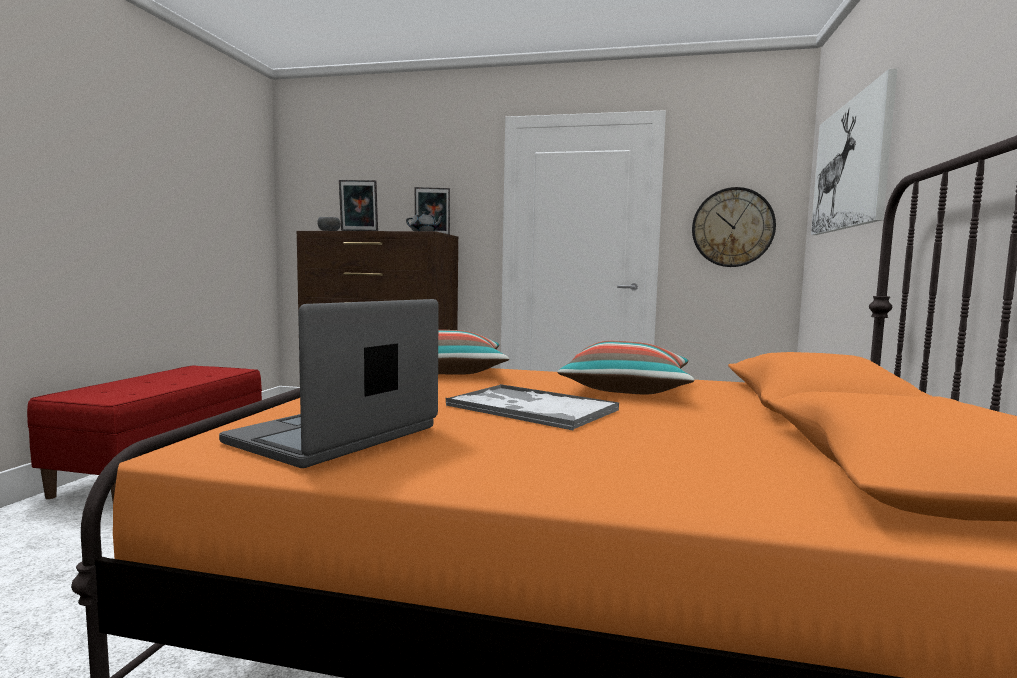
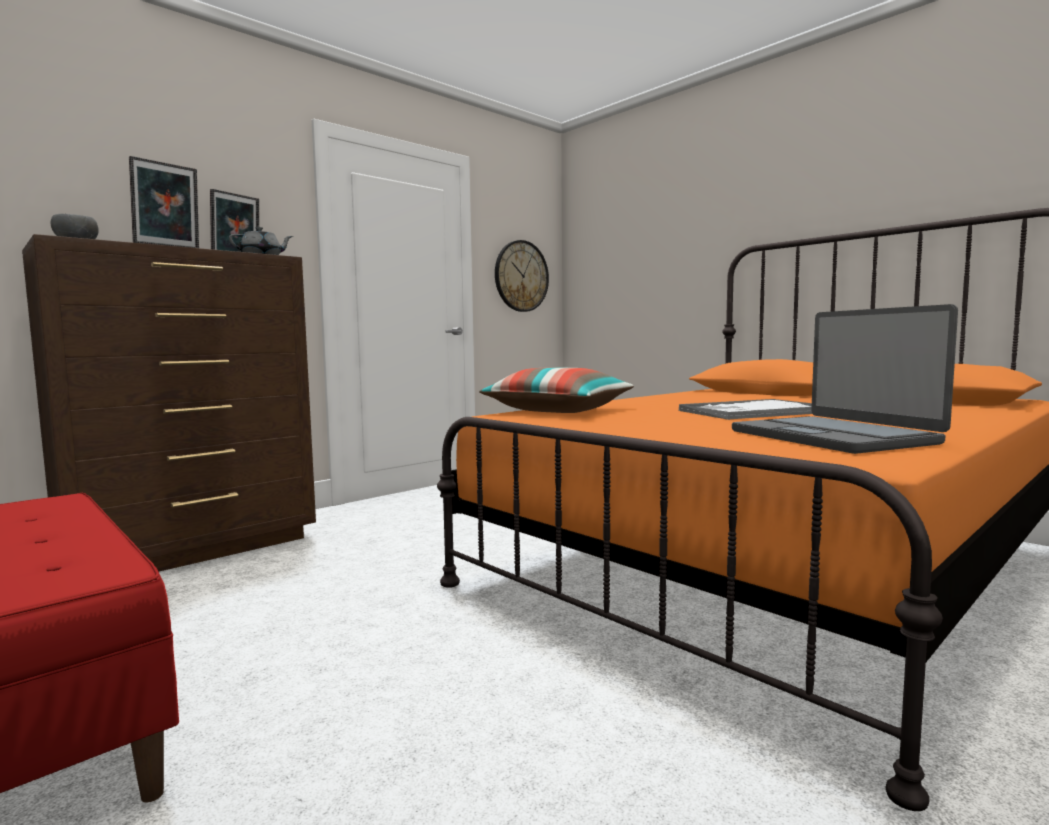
camera: 55 degrees left, 0 degrees up
pillow [558,341,694,395] -> none
picture [811,69,897,235] -> none

